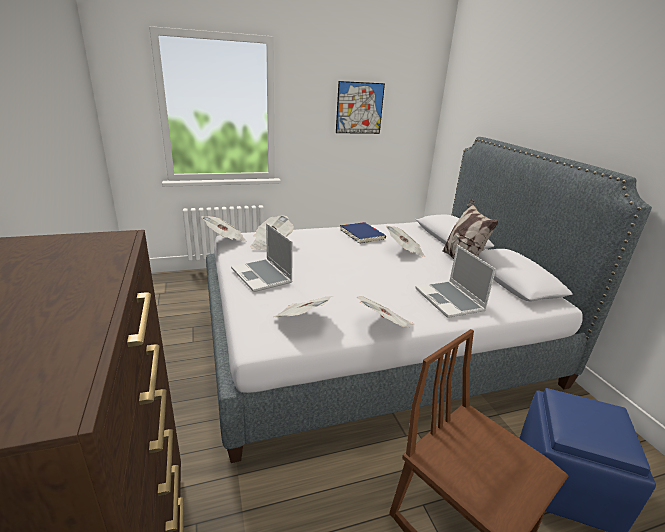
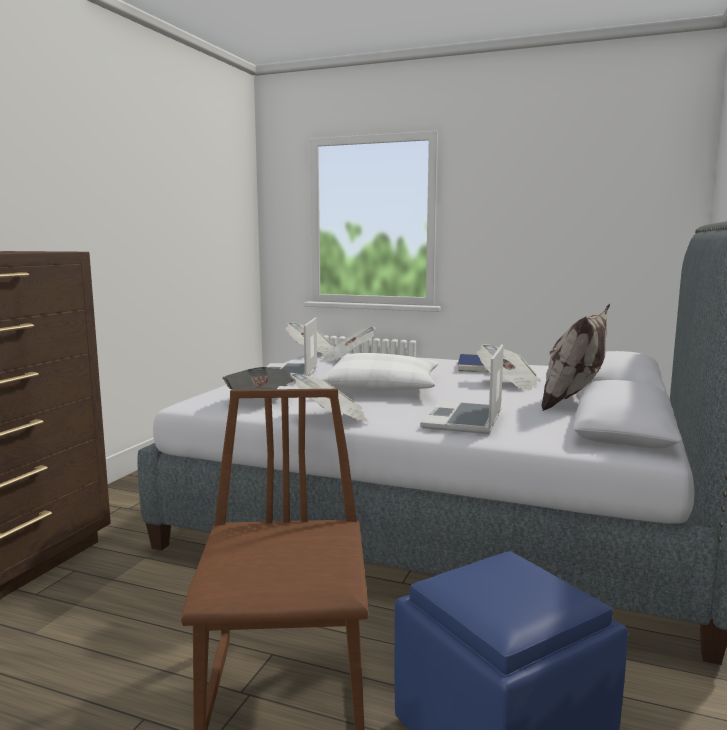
camera: 40 degrees right, 15 degrees down
picture [336,81,385,134] -> none
none -> white pillow [321,353,438,392]

